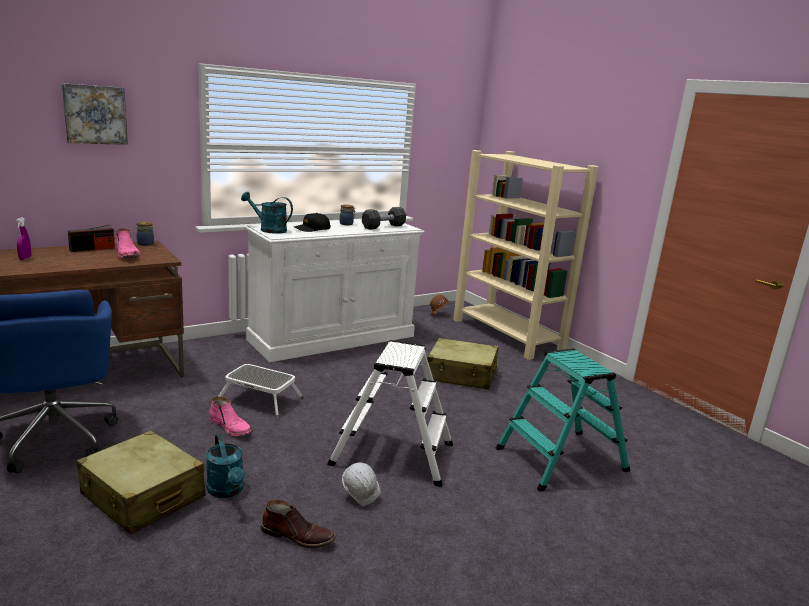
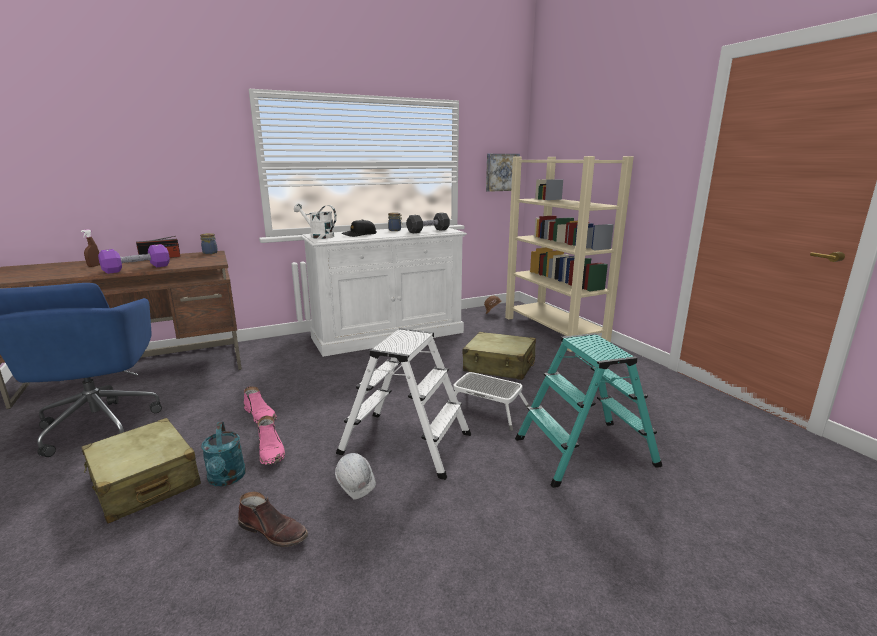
camera: 10 degrees right, 0 degrees up
purple spray bottle [16,217,31,260] -> brown spray bottle [81,229,100,267]
picture [62,83,128,145] -> picture moved to [486,154,520,192]
pink boot [115,228,140,258] -> pink boot moved to [257,415,285,465]
grey step ladder [218,364,304,420] -> grey step ladder moved to [453,372,530,431]
turquoise watering can [241,192,293,234] -> white watering can [294,203,337,239]
none -> purple dumbbell [98,244,170,274]

